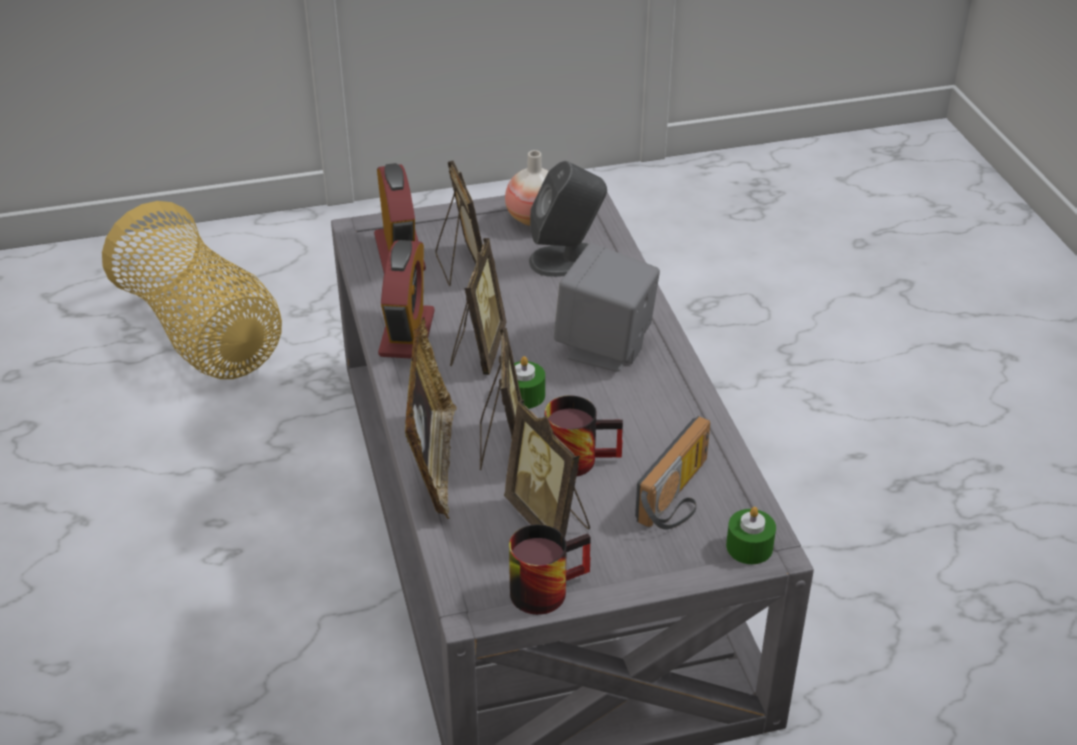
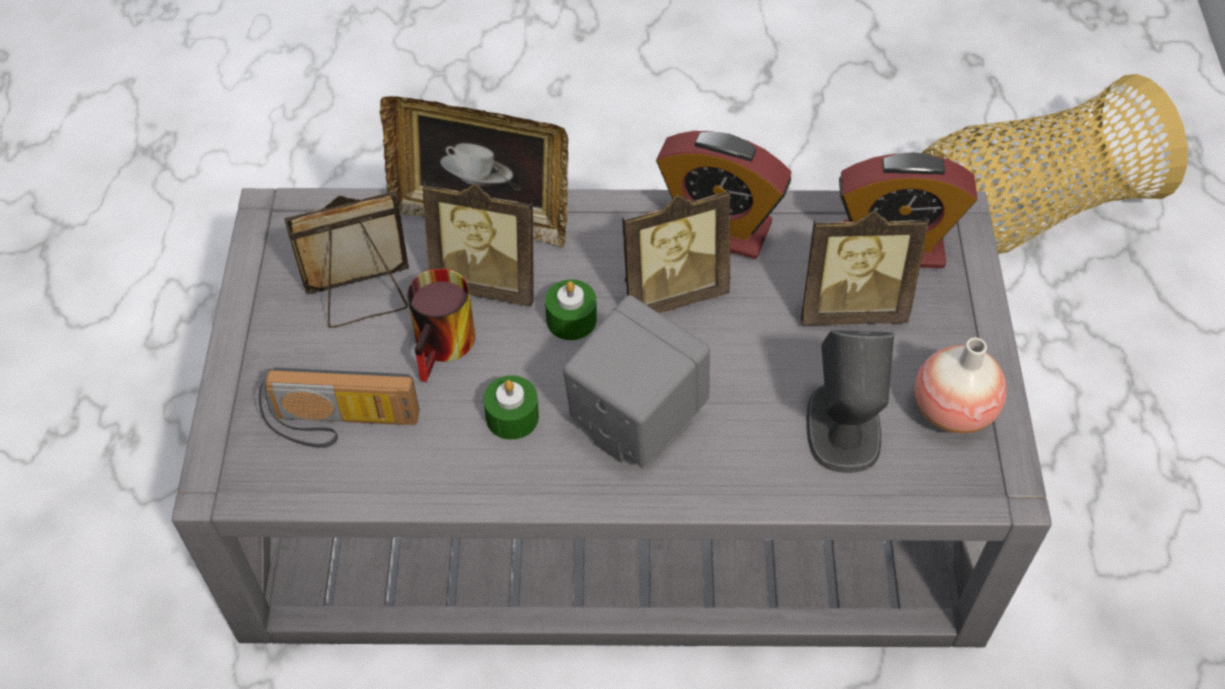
camera: 105 degrees right, 15 degrees up
picture frame [450,238,506,375] -> picture frame turned 45 degrees counterclockwise [622,188,731,313]
mug [509,524,591,615] -> none
radio [635,416,710,529] -> radio turned 45 degrees counterclockwise [259,368,419,448]
green candle [726,507,776,564] -> green candle moved to [483,375,539,440]

